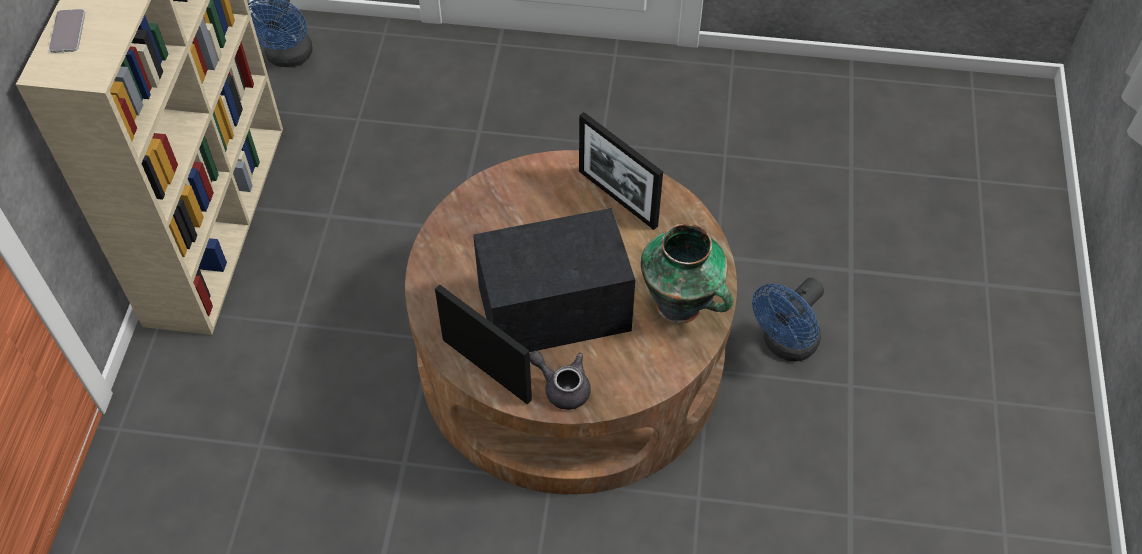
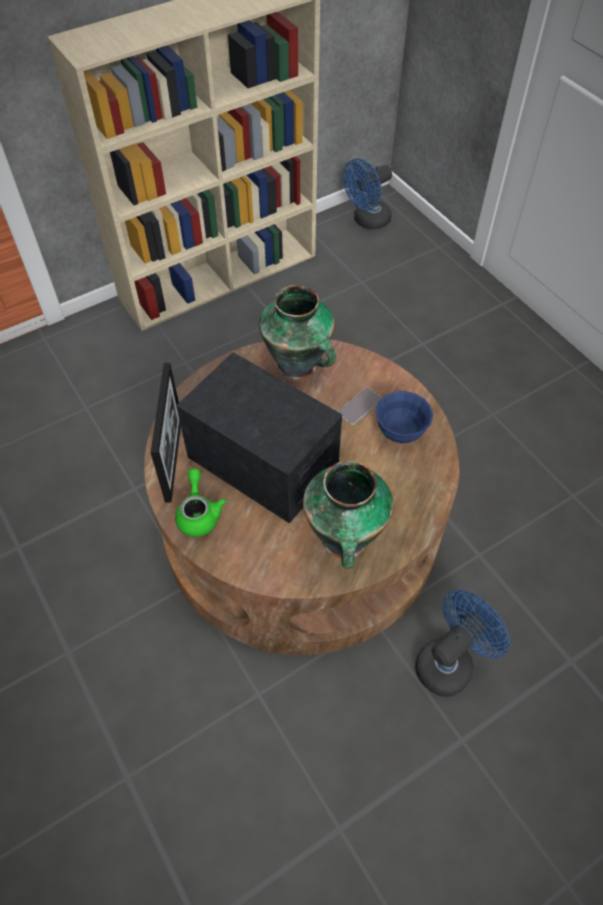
camera: 50 degrees right, 0 degrees up
phone [49,9,85,53] -> phone moved to [337,388,382,425]
grey teapot [530,351,591,410] -> green teapot [175,468,226,537]
picture frame [579,112,663,230] -> blue bowl [375,391,433,444]
blue fan [752,278,824,362] -> blue fan turned 135 degrees clockwise [415,590,510,697]
none -> vase [259,285,336,380]

